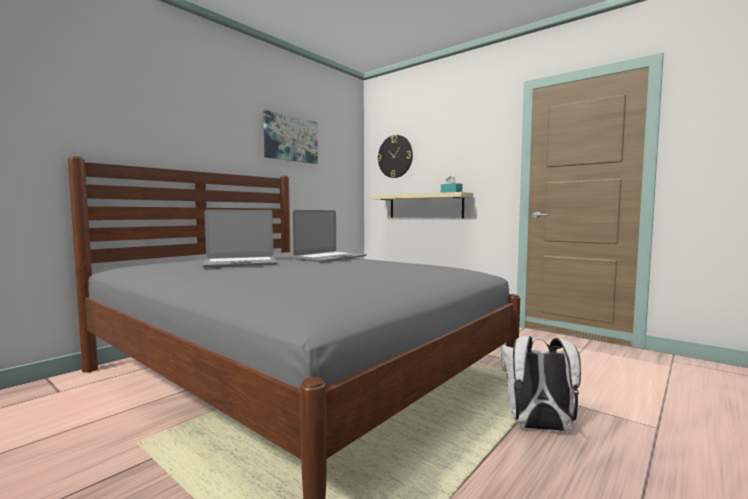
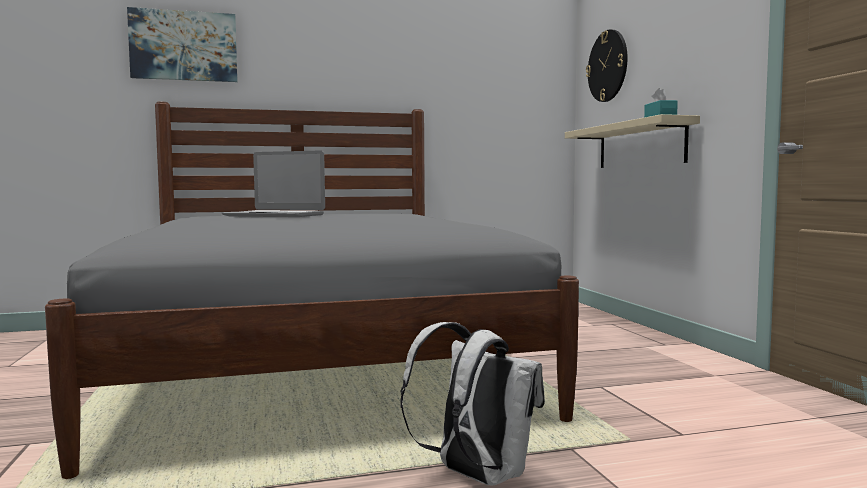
camera: 35 degrees right, 0 degrees up
picture [263,110,318,164] -> picture moved to [127,7,238,82]
laptop [292,210,367,262] -> none

